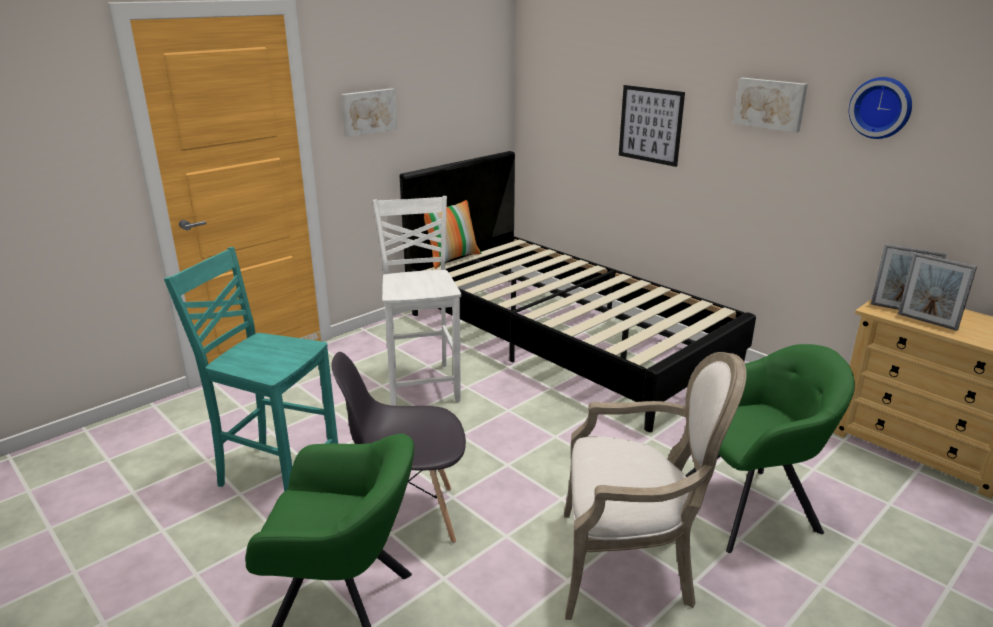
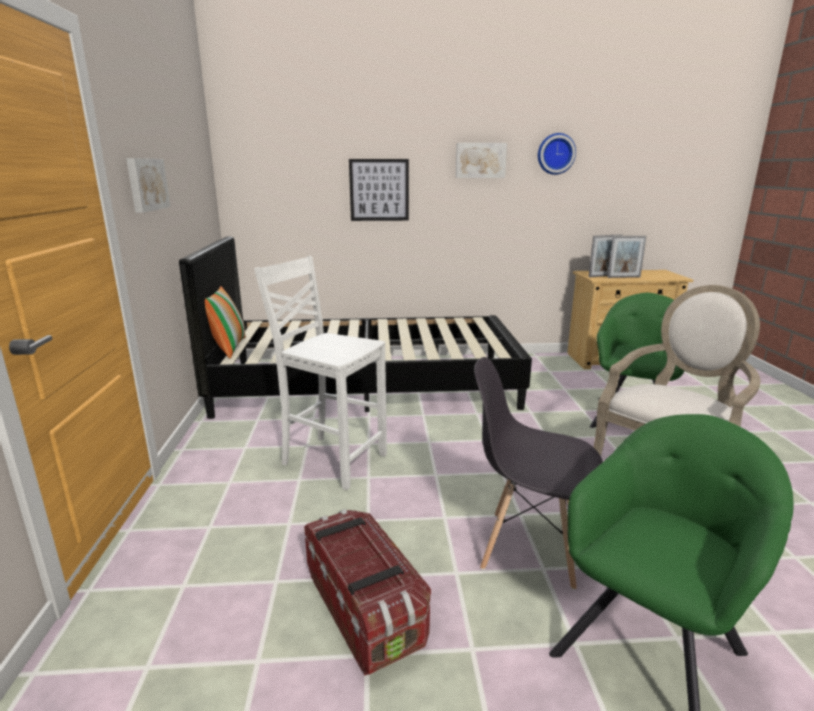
camera: 50 degrees left, 5 degrees down
turquoise chair [164,247,338,492] -> storage box [304,509,431,676]
grey chair [331,352,466,544] -> grey chair turned 75 degrees clockwise [474,357,603,590]

